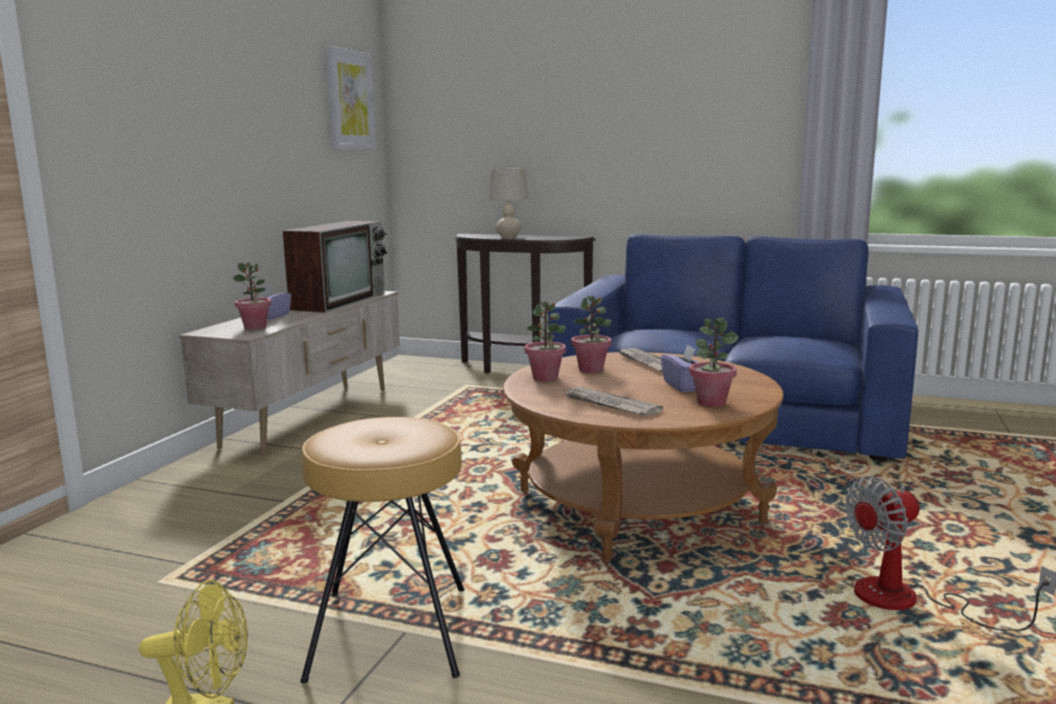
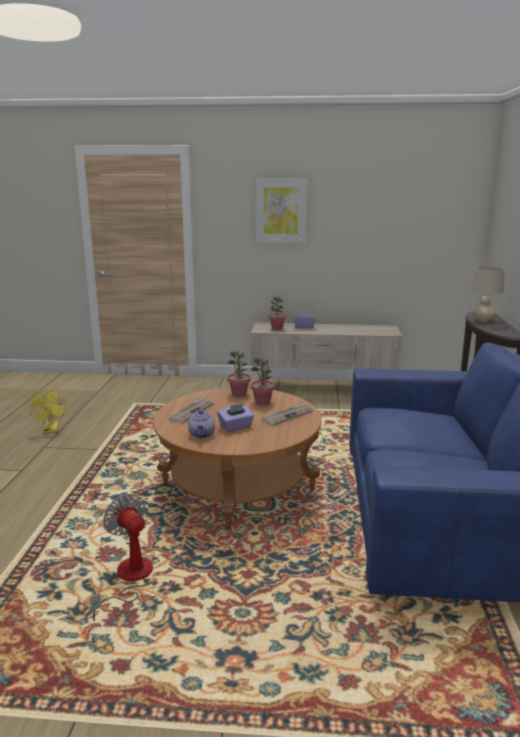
camera: 75 degrees right, 5 degrees up
television [283,221,387,313] -> none
brown stool [300,417,465,683] -> none
picture [325,46,376,149] -> picture moved to [255,178,307,243]
potted plant [689,317,739,407] -> teapot [188,408,215,438]

